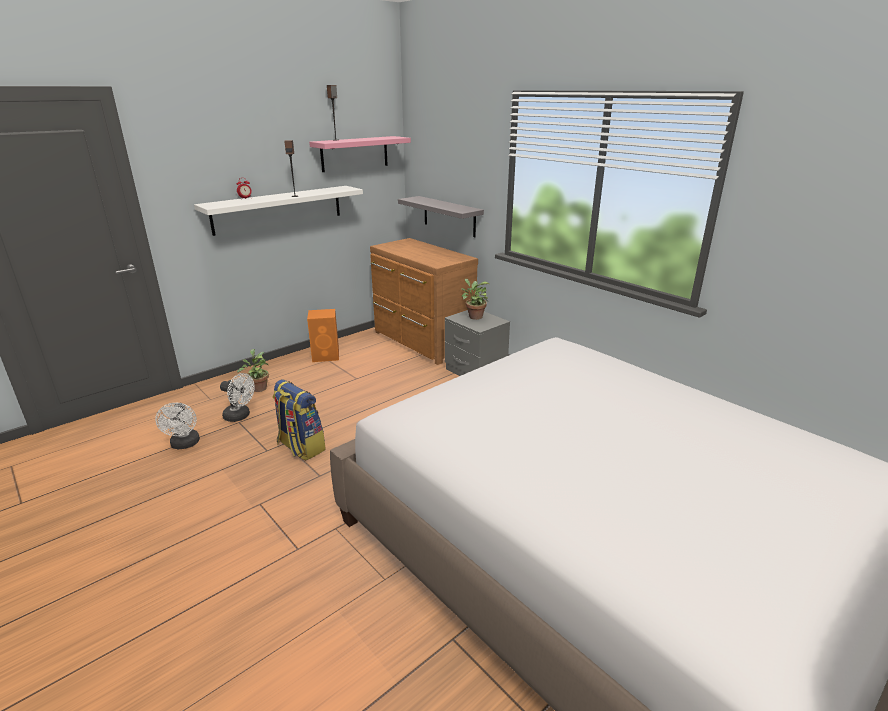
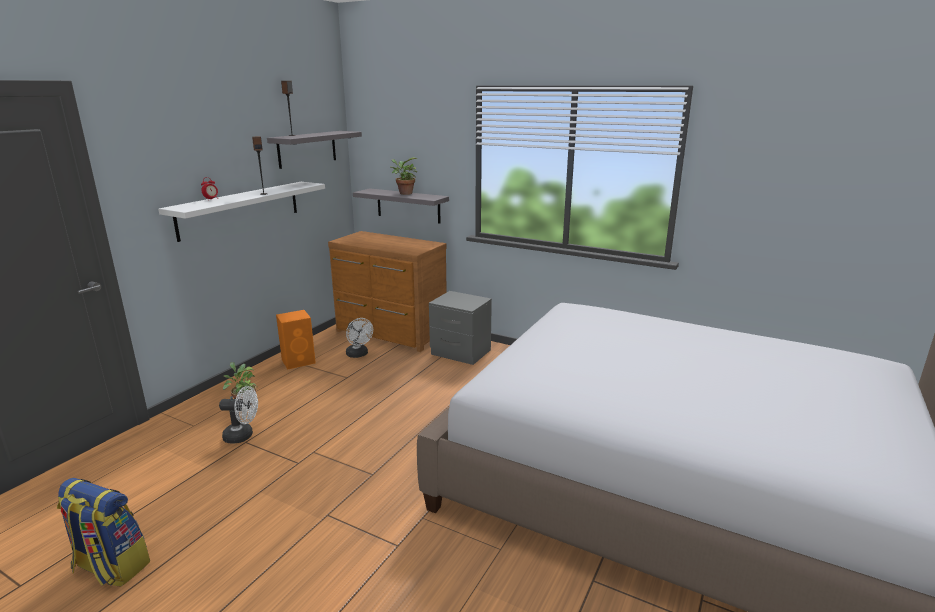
camera: 20 degrees left, 5 degrees down
white fan [155,403,200,449] -> white fan moved to [346,318,373,358]
backpack [272,379,326,460] -> backpack moved to [57,478,150,587]
pink shelf [309,136,411,172] -> grey shelf [267,131,362,169]
potted plant [461,279,489,320] -> potted plant moved to [390,157,417,195]

